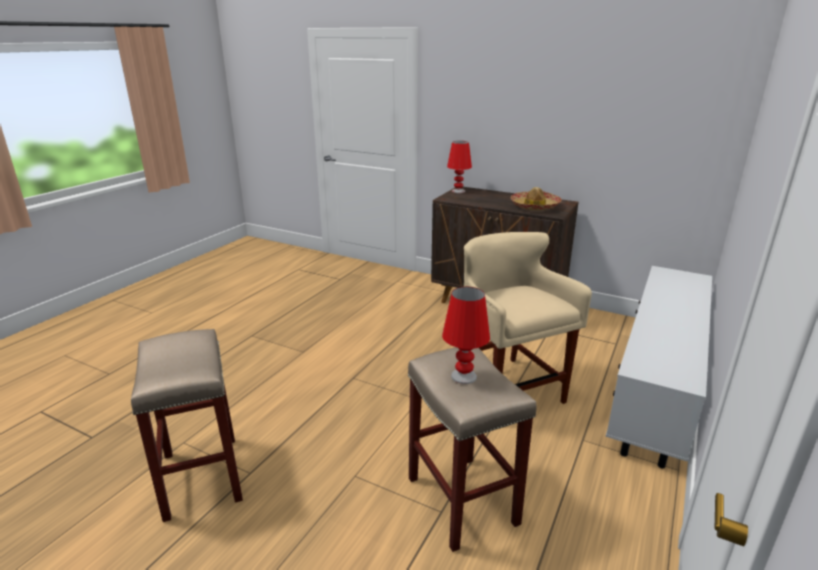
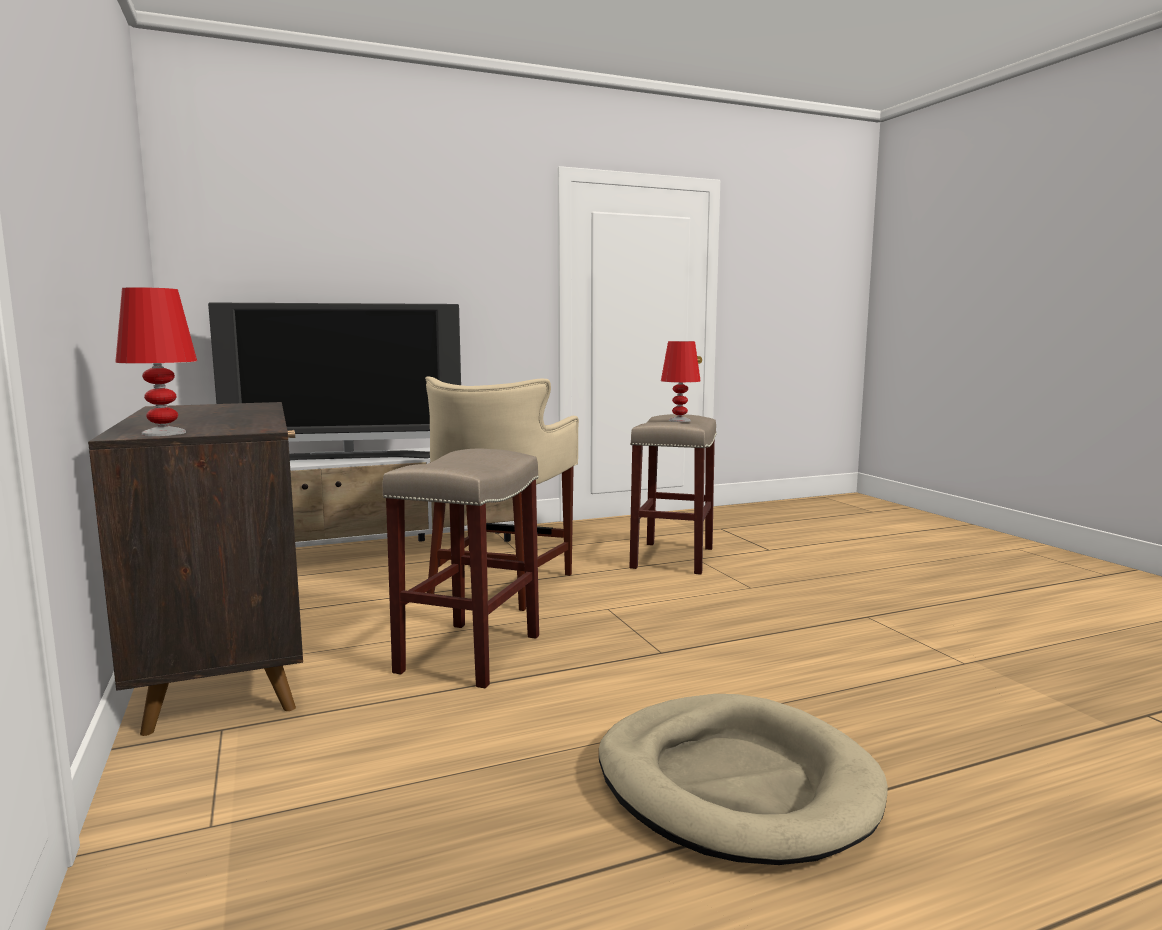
camera: 140 degrees left, 15 degrees down
beige stool [131,329,243,522] -> beige stool moved to [383,449,539,688]
hat [510,187,562,210] -> none
none -> television [208,302,461,460]
none -> beige dog bed [599,694,888,865]

